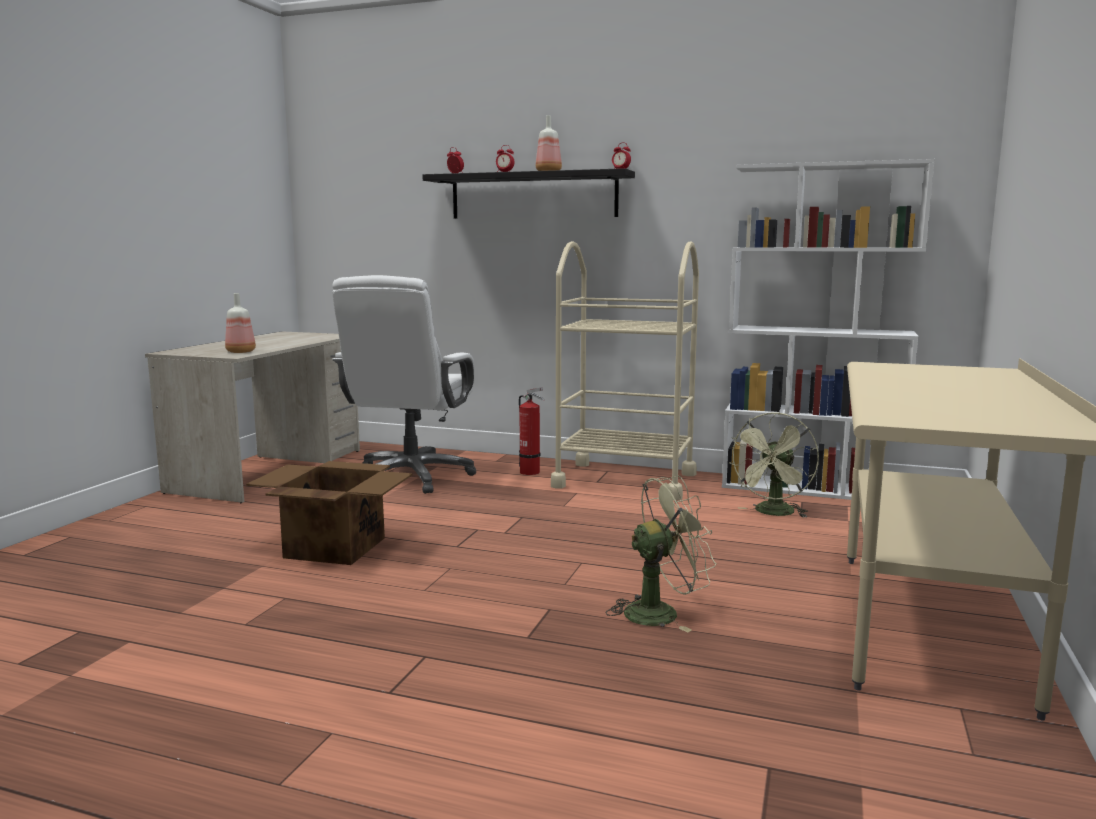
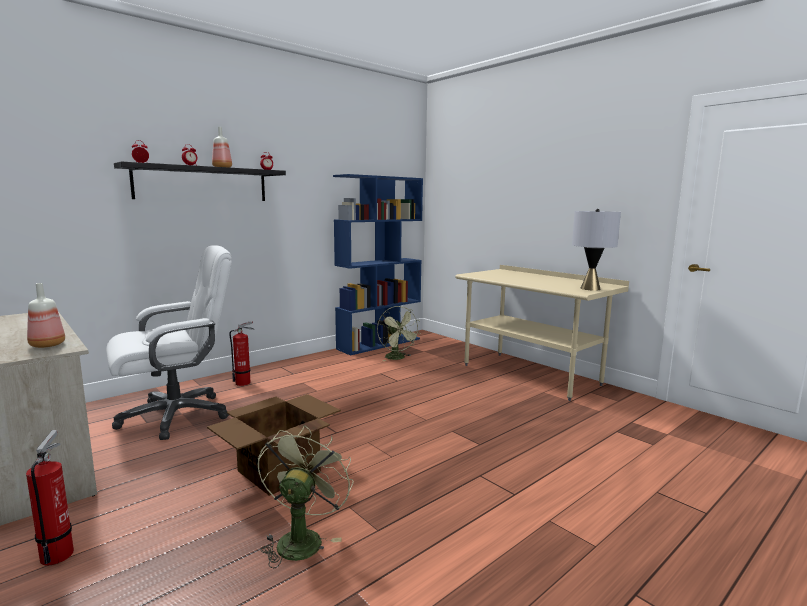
camera: 60 degrees left, 0 degrees up
white office chair [332,275,476,494] -> white office chair turned 75 degrees counterclockwise [106,245,232,440]
beige cart [551,241,699,500] -> none
green fan [606,475,717,632] -> green fan moved to [258,425,353,569]
white bookcase [722,159,935,500] -> blue bookcase [333,174,423,356]
none -> fire extinguisher [26,430,74,565]
none -> grey table lamp [572,209,621,291]

